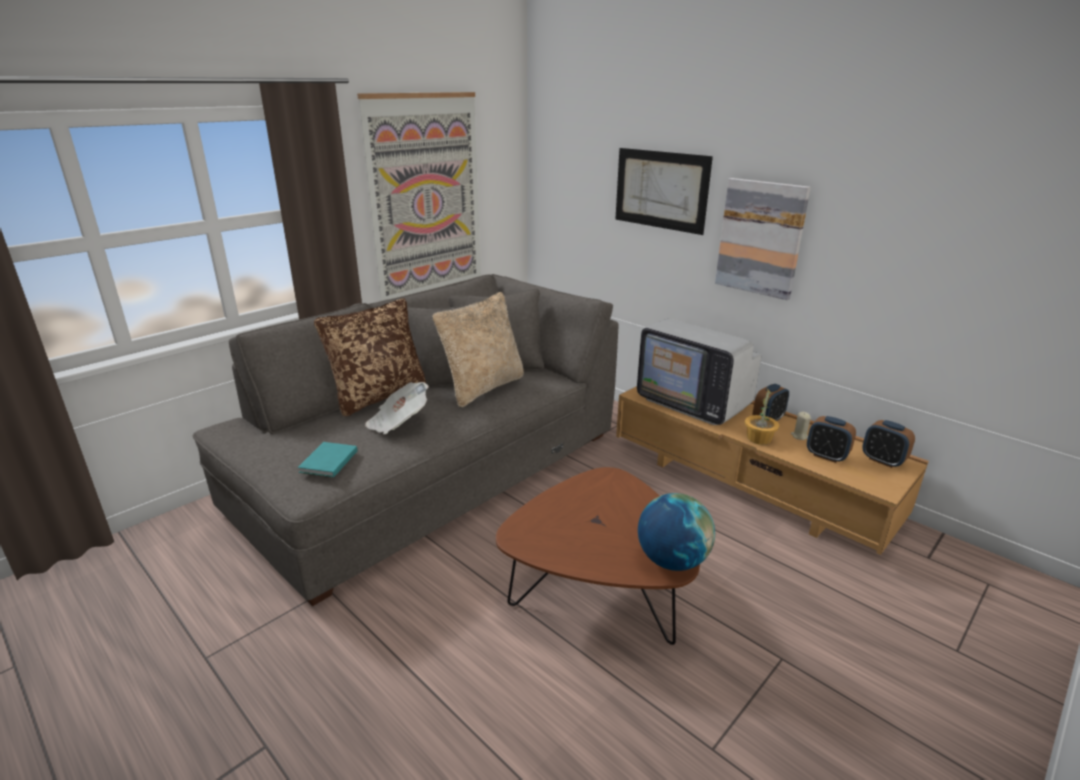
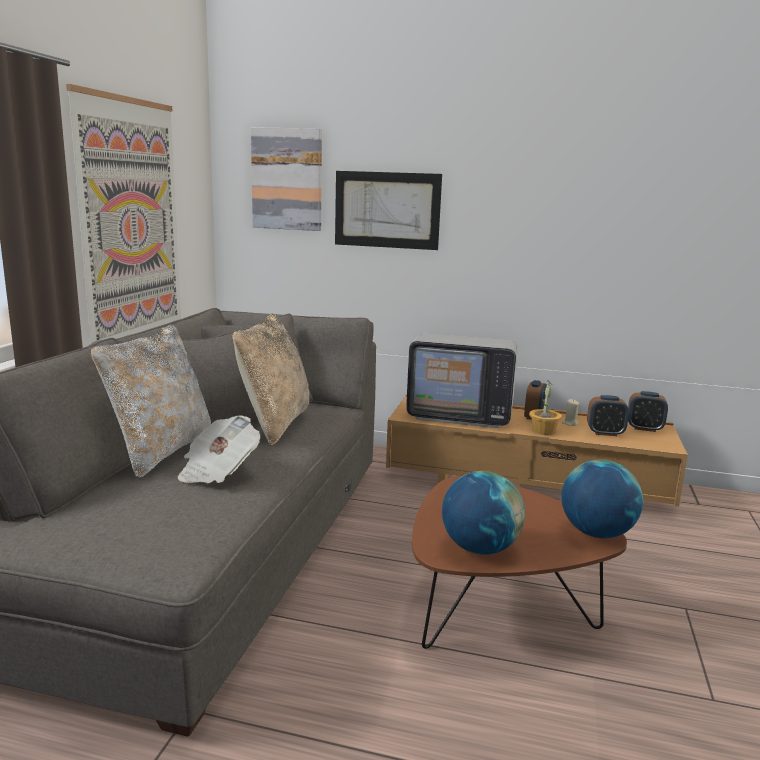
camera: 30 degrees left, 10 degrees down
turquoise book [298,442,357,477] -> none
brown pillow [314,298,426,417] -> white pillow [90,325,211,477]
picture [715,178,811,300] -> picture moved to [251,127,322,231]
none -> globe [442,471,525,555]

